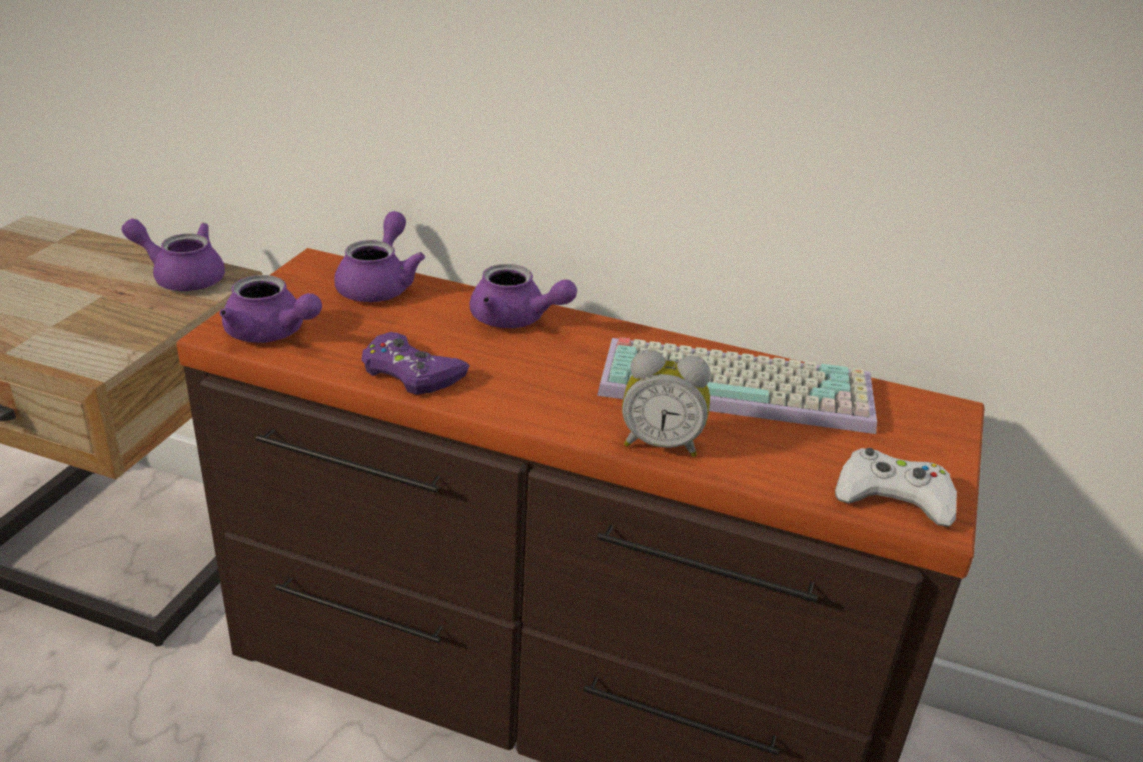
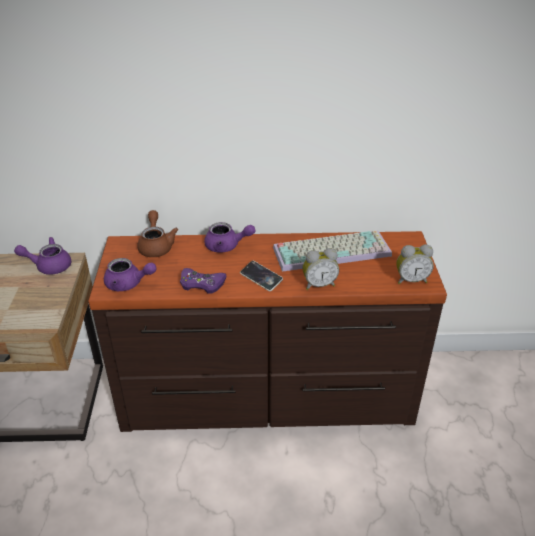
camera: 20 degrees left, 5 degrees up
purple teapot [334,211,425,302] -> brown teapot [137,210,178,257]
white game controller [835,448,957,527] -> alarm clock [396,244,434,284]
none -> phone [240,261,283,291]

